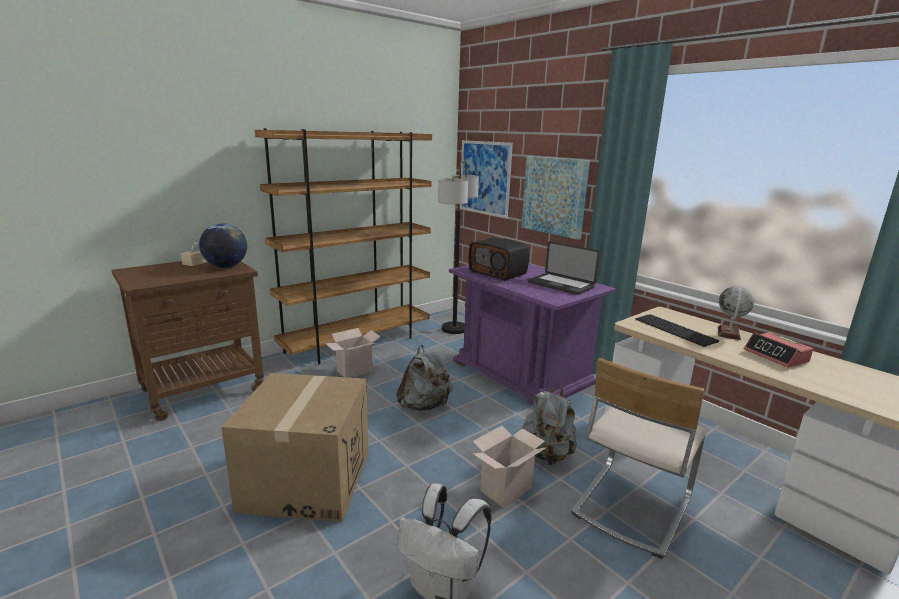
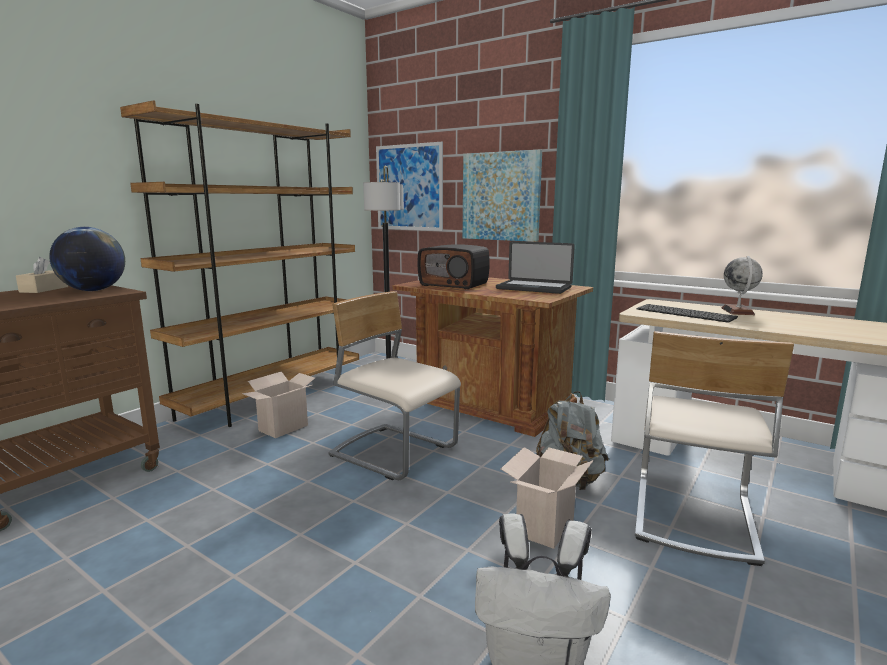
camera: 15 degrees left, 5 degrees down
cardboard box [221,373,368,522] -> none
grey backpack [396,345,453,411] -> beige chair [328,291,461,480]
purple cabinet [449,264,616,406] -> brown cabinet [393,277,593,437]
alarm clock [744,332,813,367] -> none

